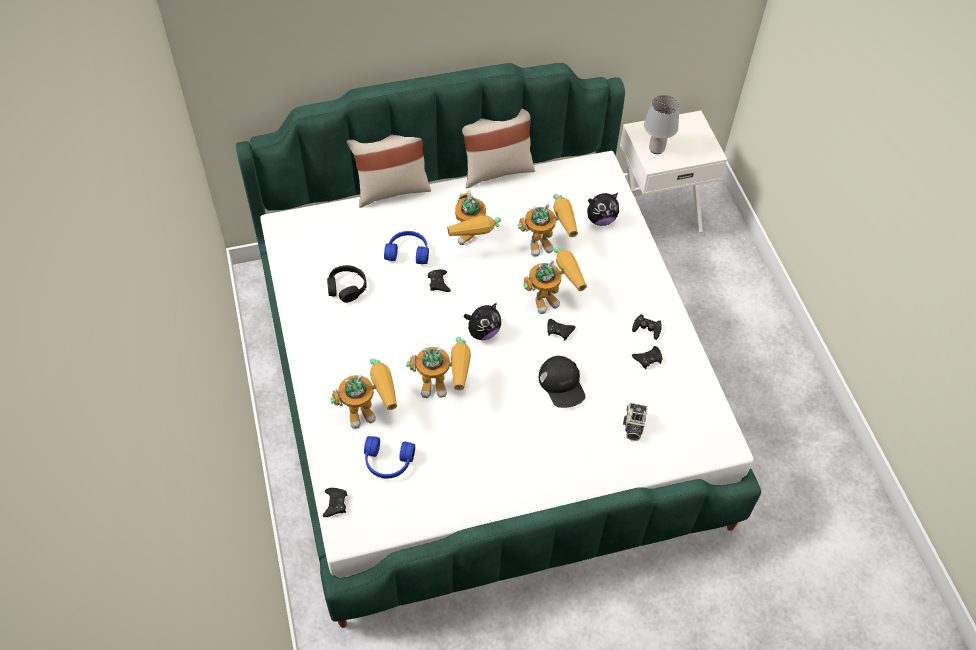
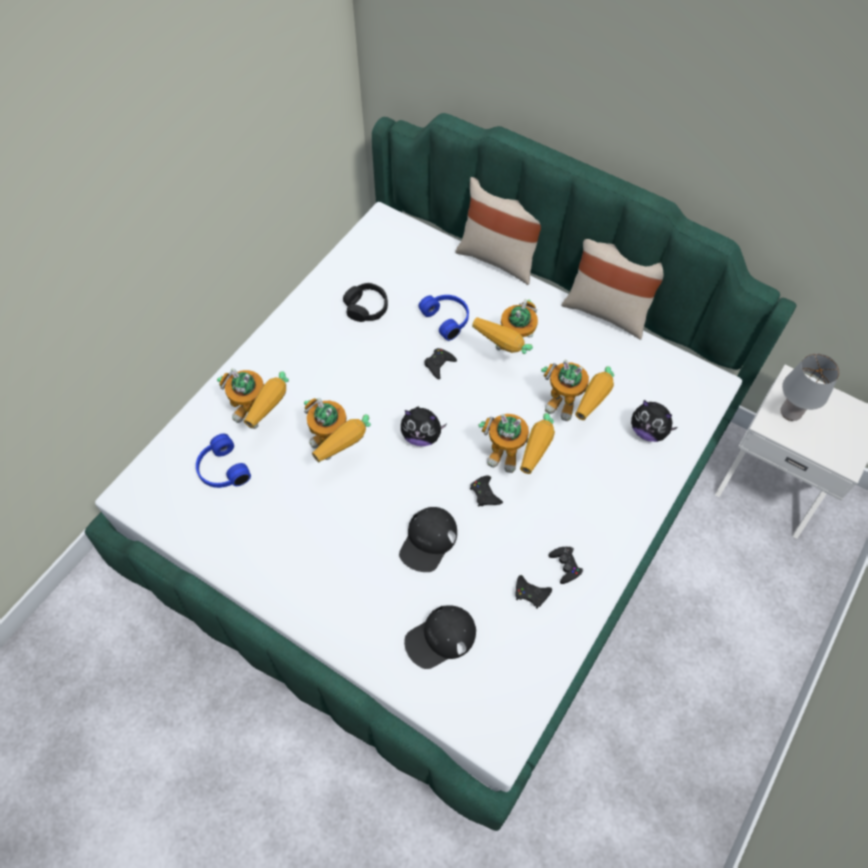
camera: 50 degrees right, 5 degrees up
black game controller [322,488,347,517] -> none
camera [623,403,647,441] -> black cap [404,605,476,669]

